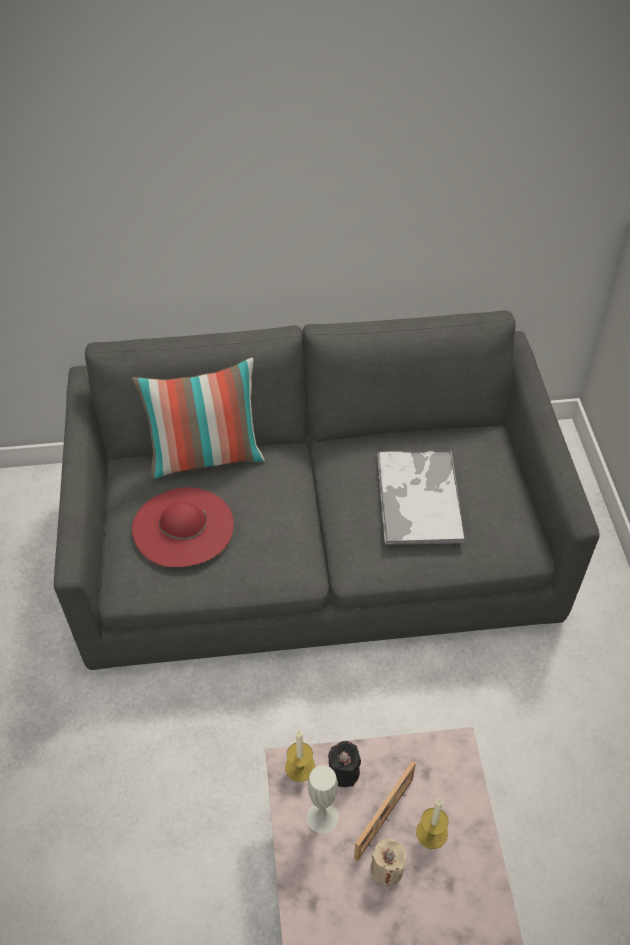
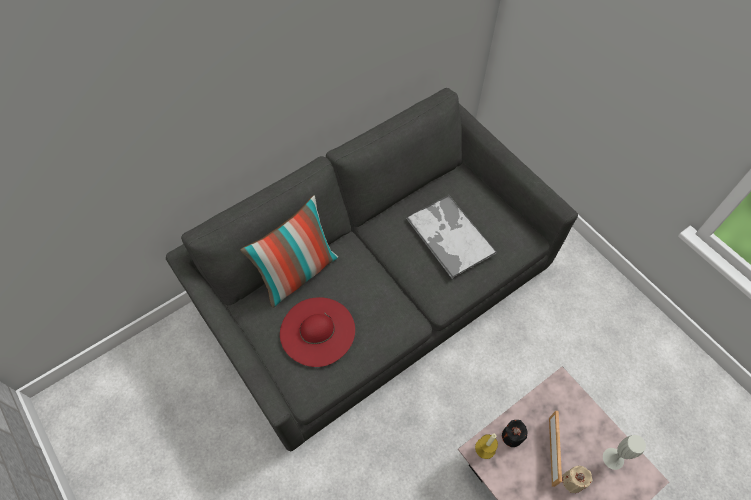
camera: 30 degrees left, 10 degrees up
white vase [307,765,339,833] -> white vase moved to [603,435,646,470]
candle [416,799,449,849] -> none

